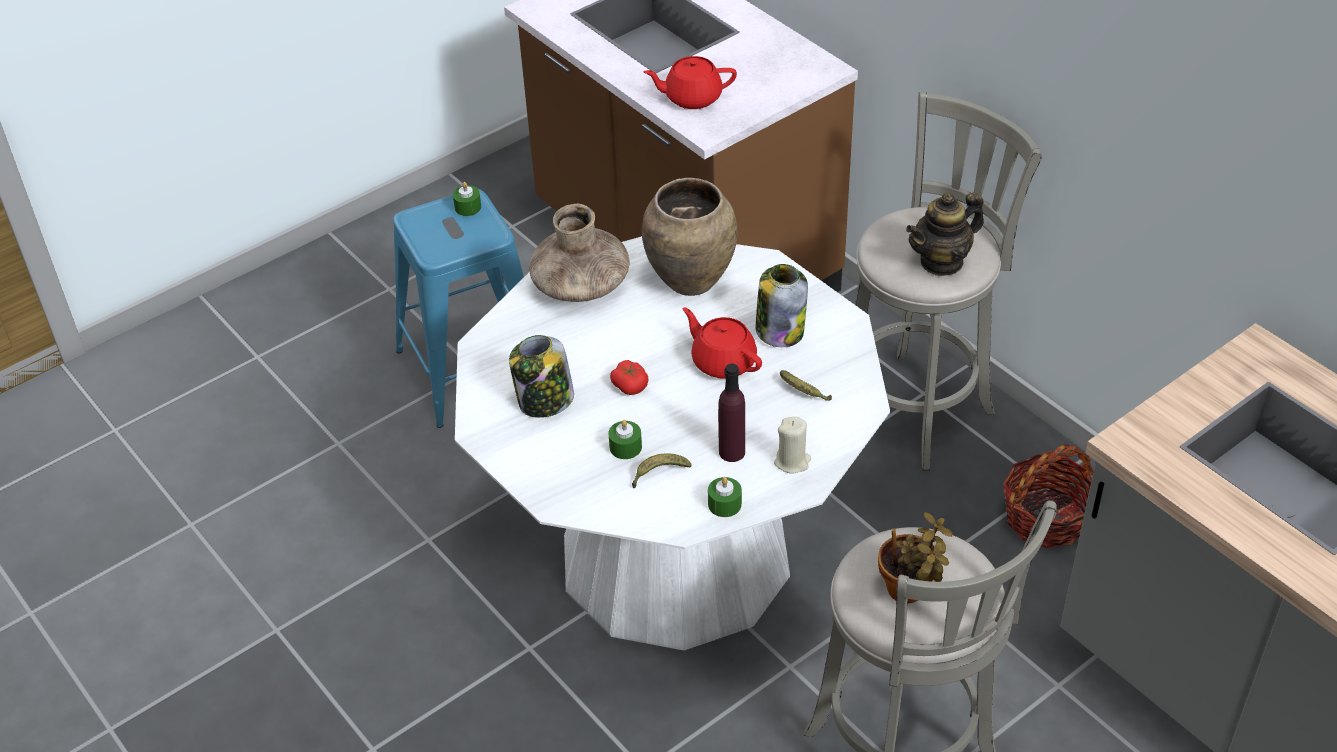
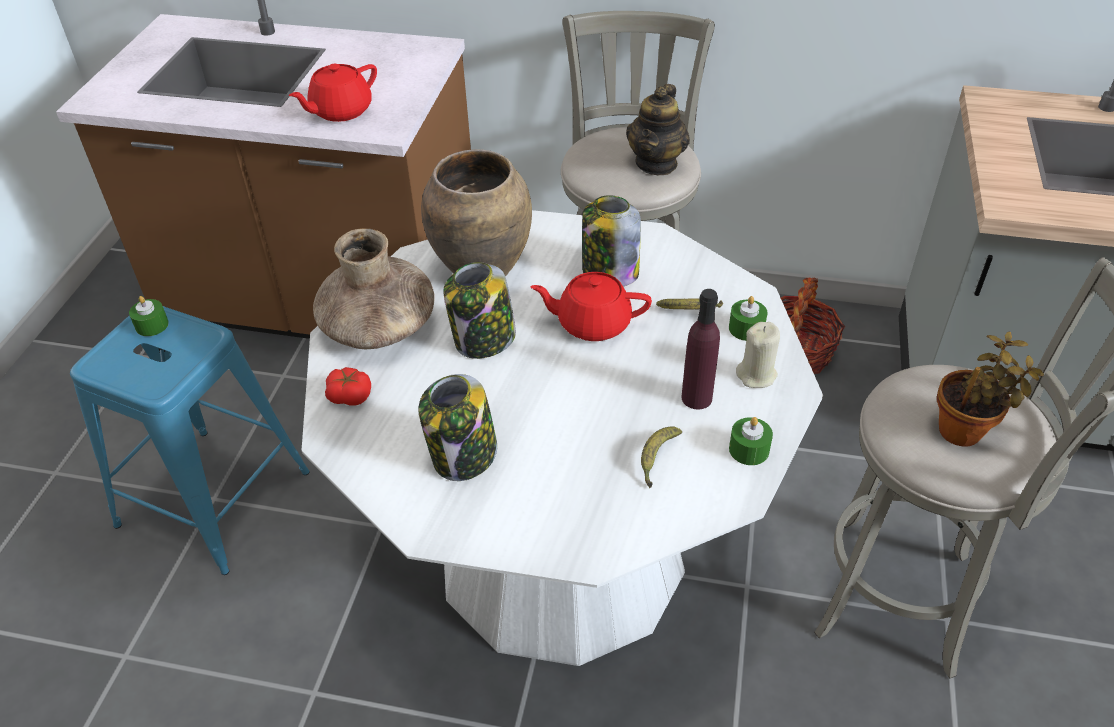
camera: 40 degrees left, 0 degrees up
green candle [609,420,642,459] -> green candle moved to [729,296,768,341]
tomato [610,360,648,395] -> tomato moved to [325,367,371,406]
none -> jar [443,262,516,359]

